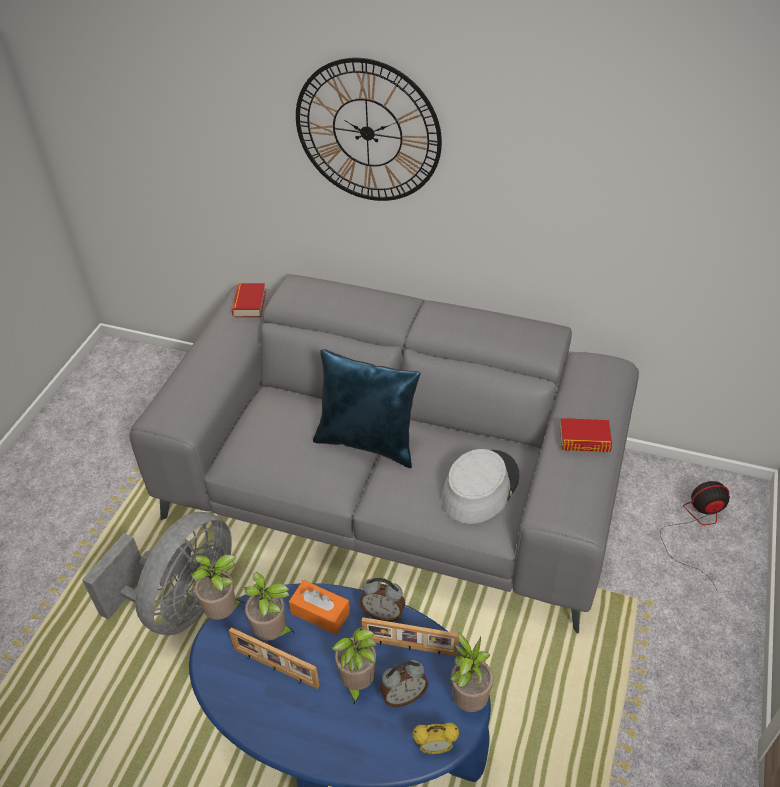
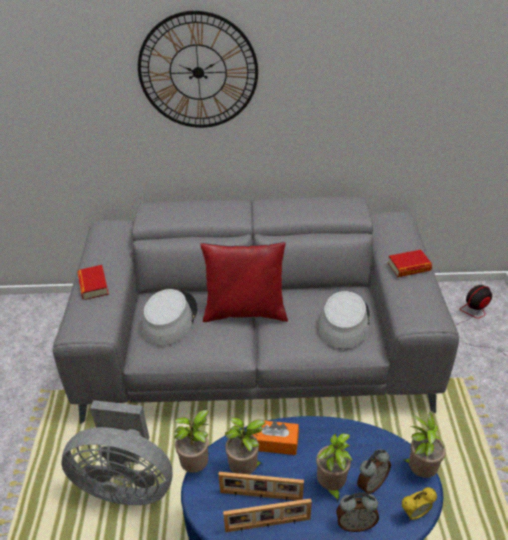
camera: 20 degrees left, 5 degrees down
grey fan [82,512,232,636] -> grey fan turned 90 degrees clockwise [61,400,173,505]
book [232,283,266,317] -> book moved to [77,265,109,300]
blue pillow [313,349,420,468] -> red pillow [200,242,288,322]
alarm clock [360,578,405,622] -> alarm clock moved to [336,493,379,532]
picture frame [362,617,459,656] -> picture frame moved to [223,498,312,532]
none -> grey hat [142,289,198,346]

